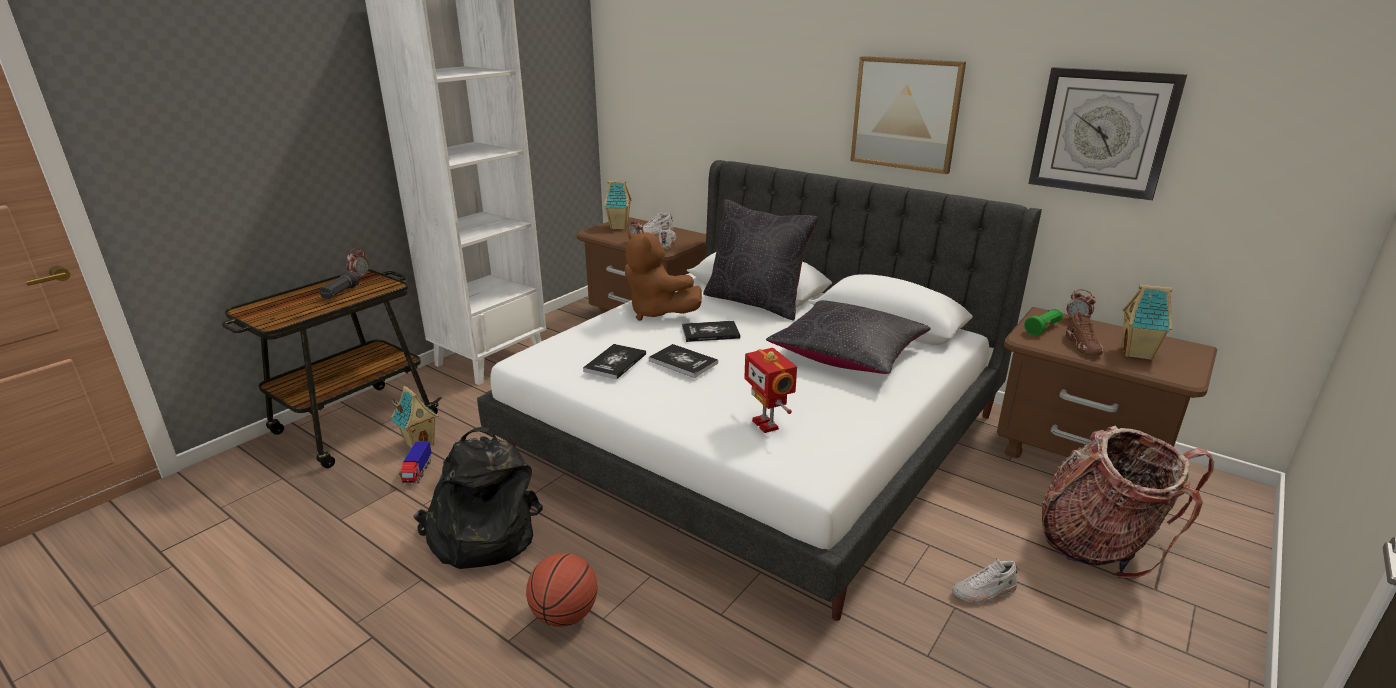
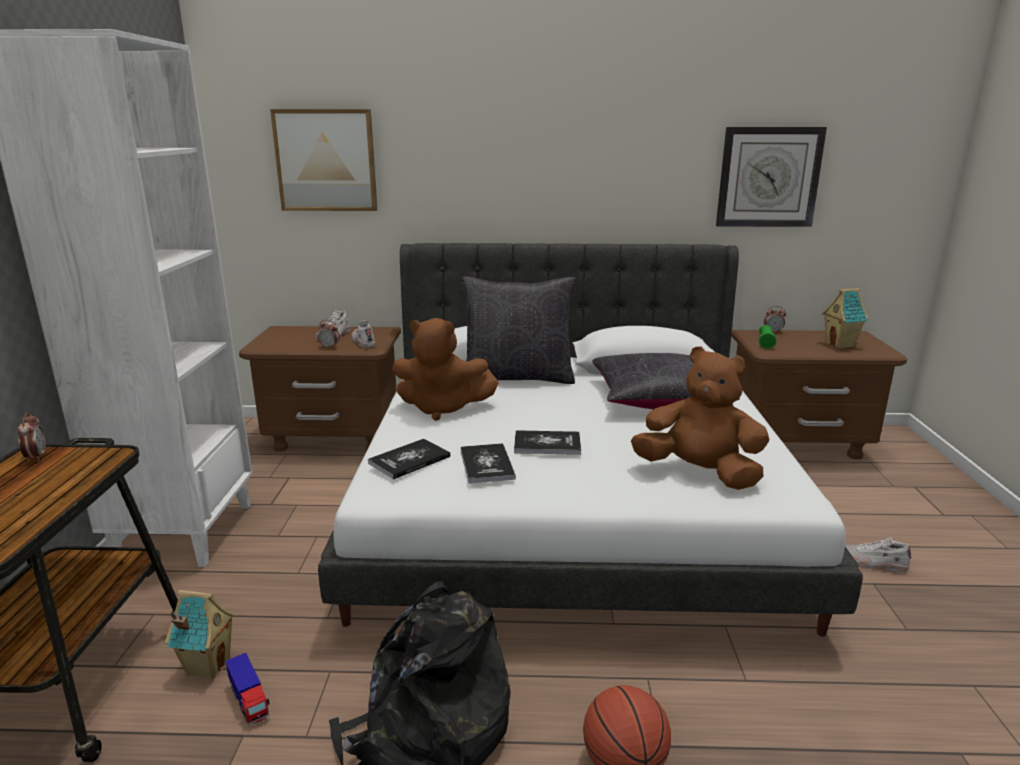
camera: 35 degrees left, 5 degrees down
black flashlight [319,270,360,299] -> none
toy house [604,180,632,230] -> none
book [682,321,740,342] -> book moved to [368,439,450,480]
toy robot [744,348,797,433] -> brown plush toy [631,346,770,490]
picture [850,56,966,174] -> picture moved to [270,109,377,211]
white shoe [953,559,1019,604] -> white shoe turned 75 degrees clockwise [845,536,911,573]
backpack [1042,426,1214,579] -> none
brown shoe [1065,312,1103,356] -> none

